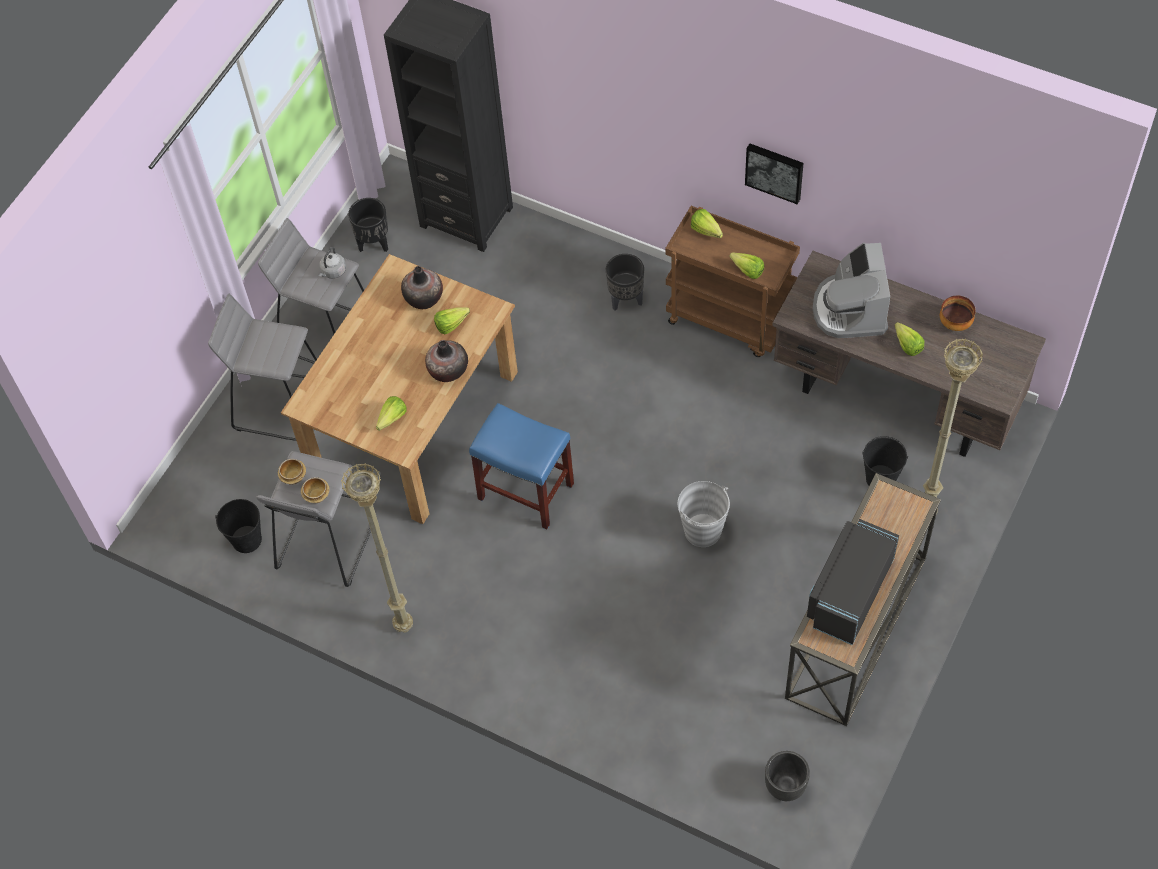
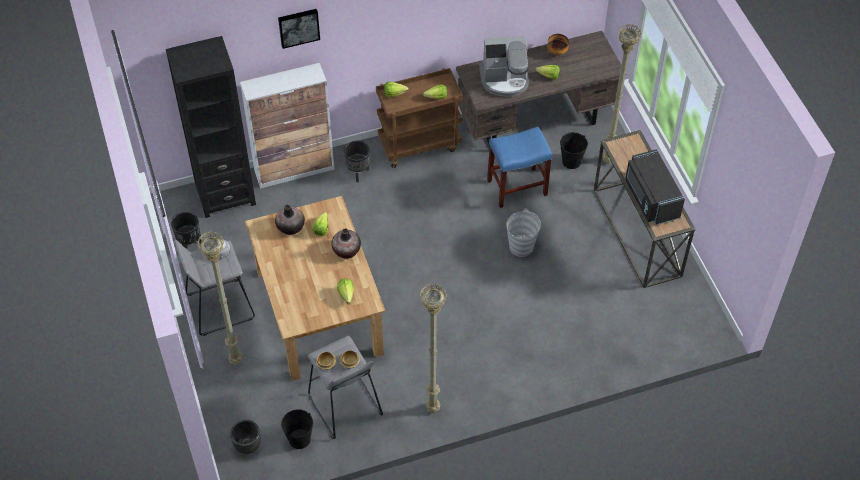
camera: 50 degrees left, 5 degrees down
grey stool [208,294,317,441] -> beige floor lamp [197,232,242,365]
blue stool [469,403,574,530] -> blue stool moved to [487,127,552,208]
picture [745,143,803,205] -> picture moved to [278,9,320,49]
black planter [765,751,810,801] -> black planter moved to [230,420,261,454]
coffee machine [812,243,890,338] -> coffee machine turned 45 degrees counterclockwise [479,36,529,97]
none -> cabinet [240,63,334,189]

